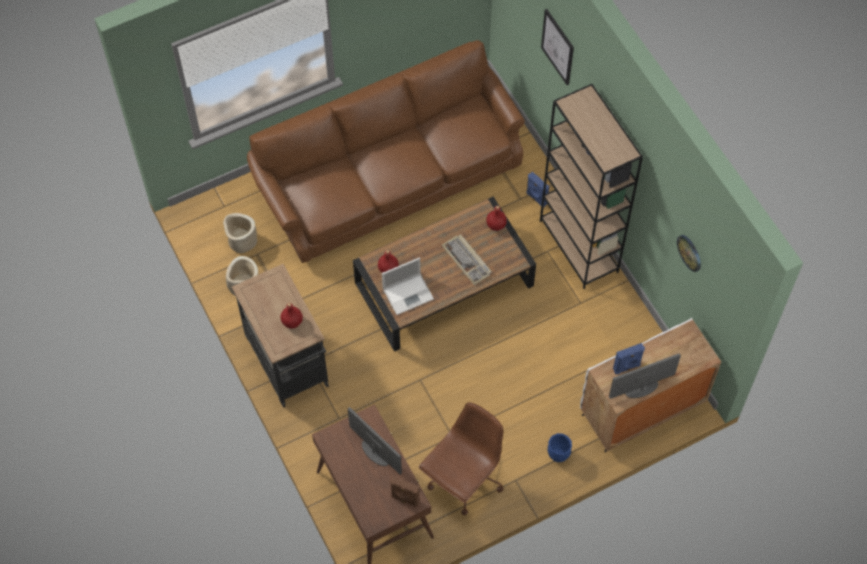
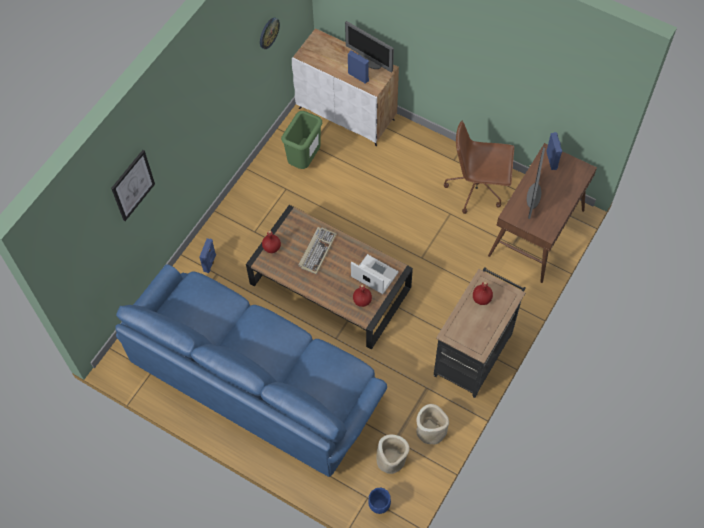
camera: 120 degrees left, 0 degrees up
brown sofa [247,40,525,263] -> blue sofa [115,264,387,477]
brown speaker [390,476,420,507] -> blue speaker [546,132,562,170]
beige bookcase [540,84,643,289] -> none
blue planter [548,433,572,462] -> blue planter moved to [368,488,391,514]
none -> green trash can [281,111,322,169]

